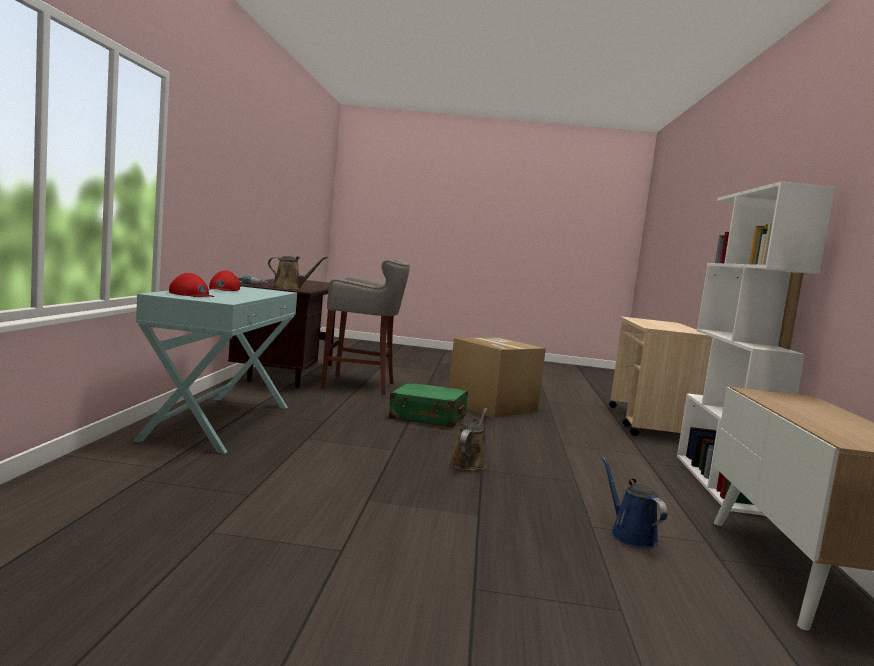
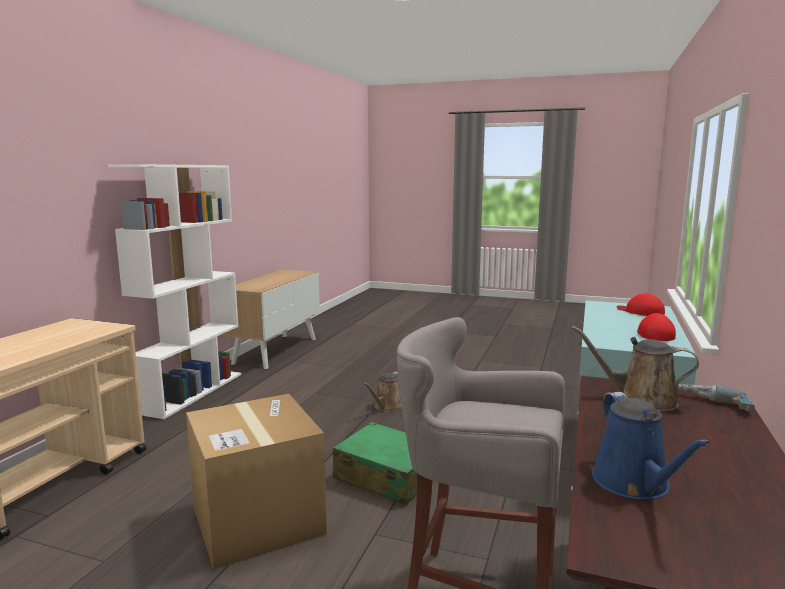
camera: 165 degrees left, 5 degrees up
blue watering can [602,458,668,548] -> blue watering can moved to [592,392,711,500]

